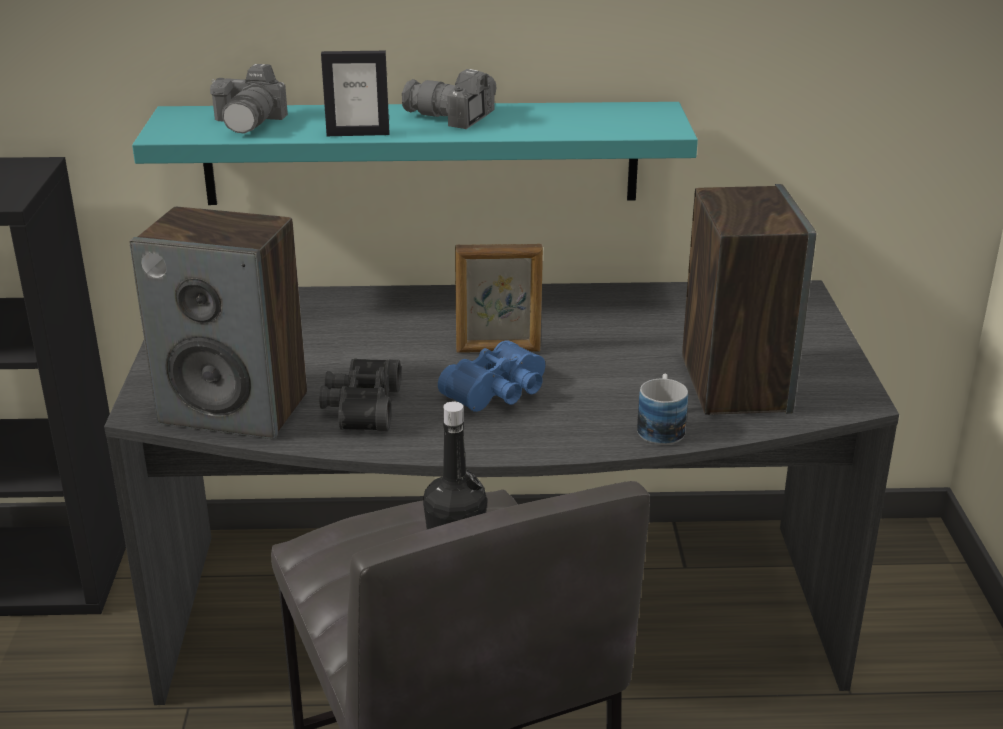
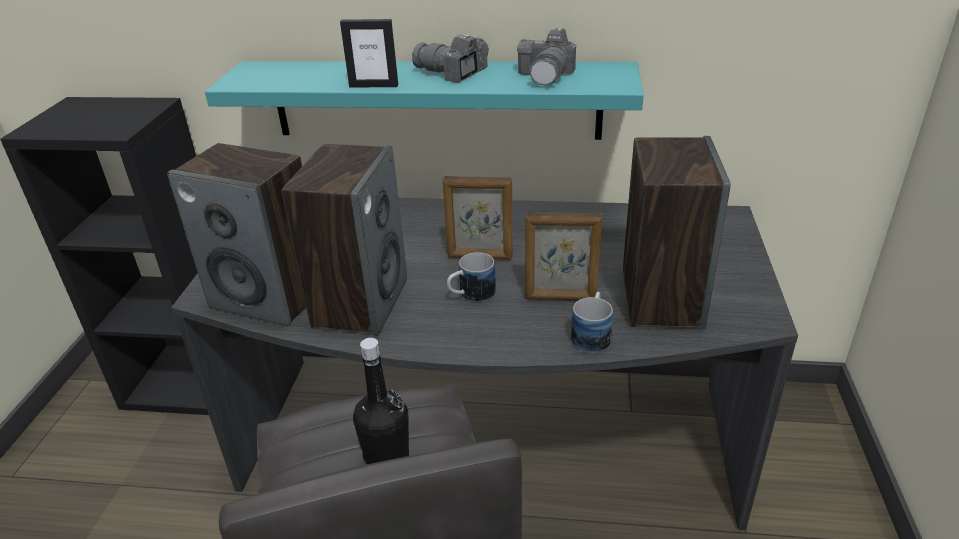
camera: 10 degrees right, 5 degrees up
camera [210,64,288,134] -> camera moved to [517,28,576,86]
black binoculars [319,359,401,431] -> speaker [281,144,407,336]
blue binoculars [438,340,545,412] -> mug [447,252,496,302]
none -> picture frame [525,212,602,300]

